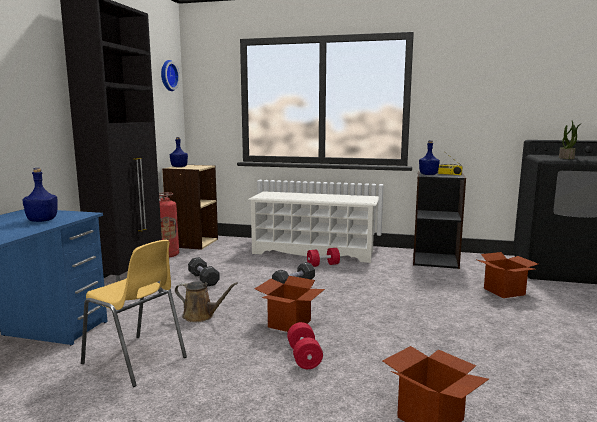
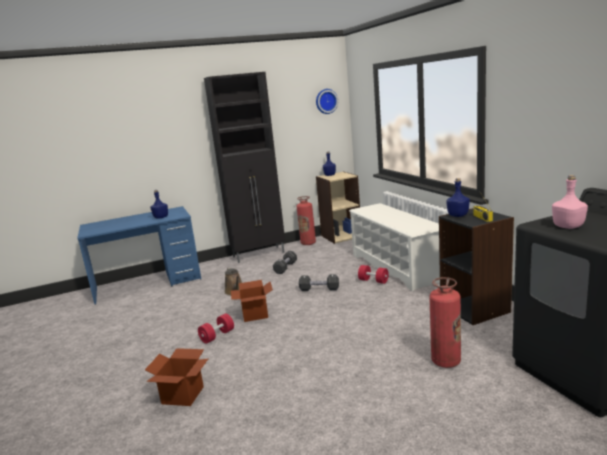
camera: 55 degrees right, 5 degrees up
yellow chair [81,240,187,387] -> none
cardboard box [478,252,538,298] -> fire extinguisher [429,277,461,368]
potted plant [559,121,582,159] -> pink bottle [552,175,588,229]

